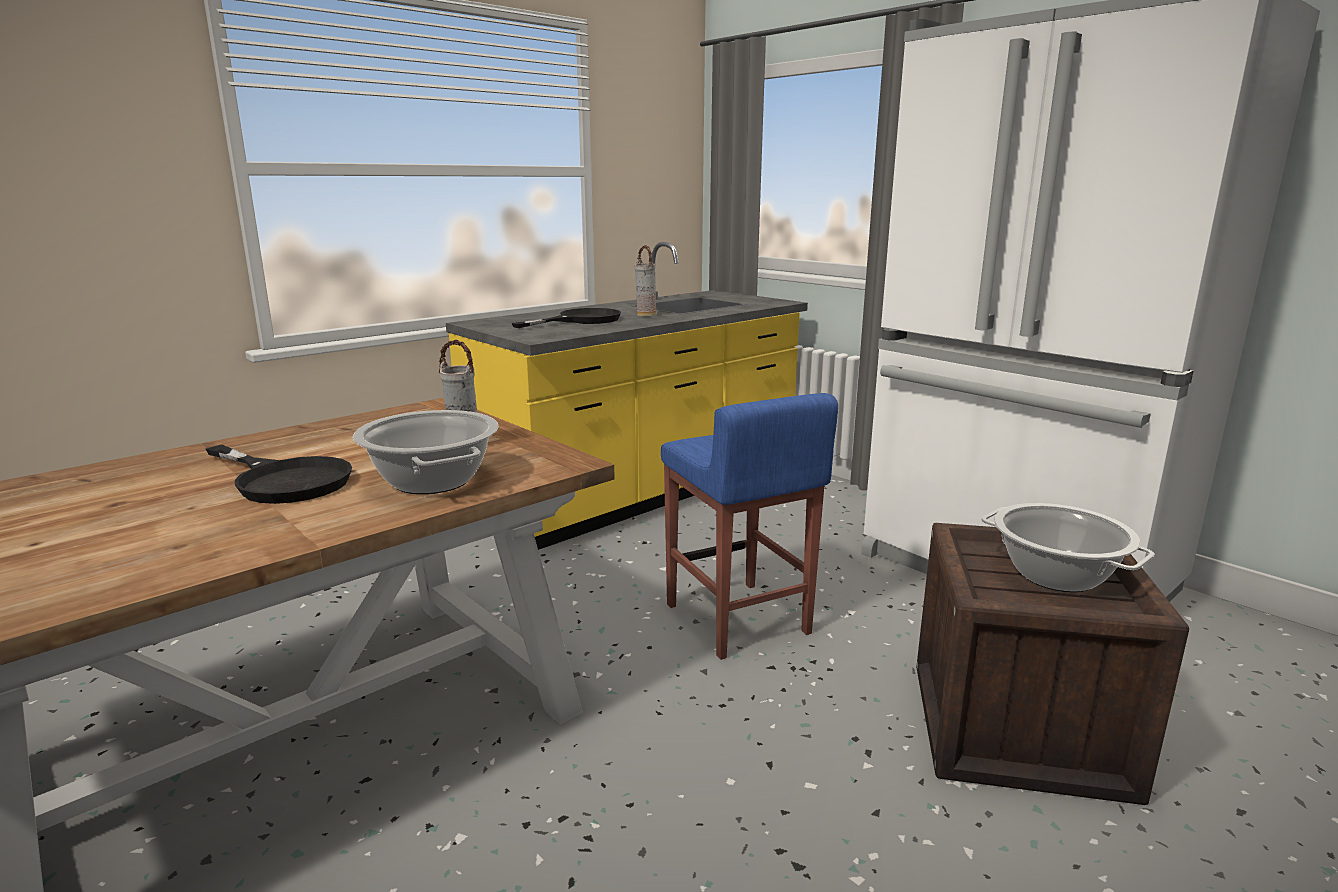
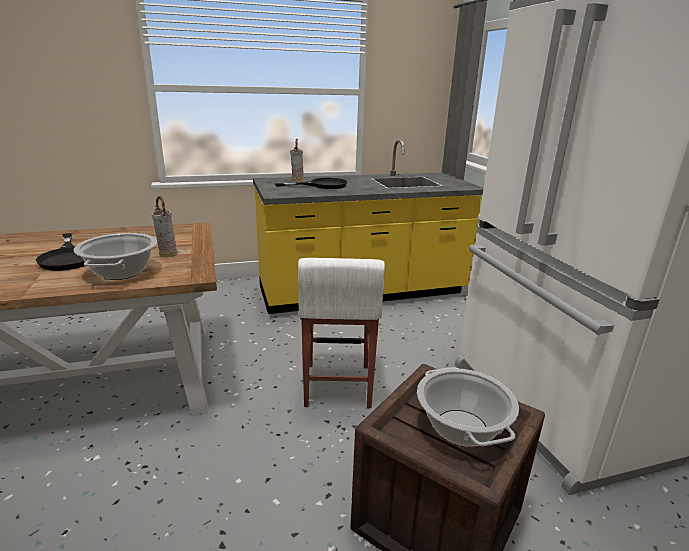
camera: 25 degrees right, 5 degrees up
vase [634,245,657,316] -> vase moved to [290,139,304,182]
blue stool [661,393,838,660] -> white stool [298,258,385,408]

